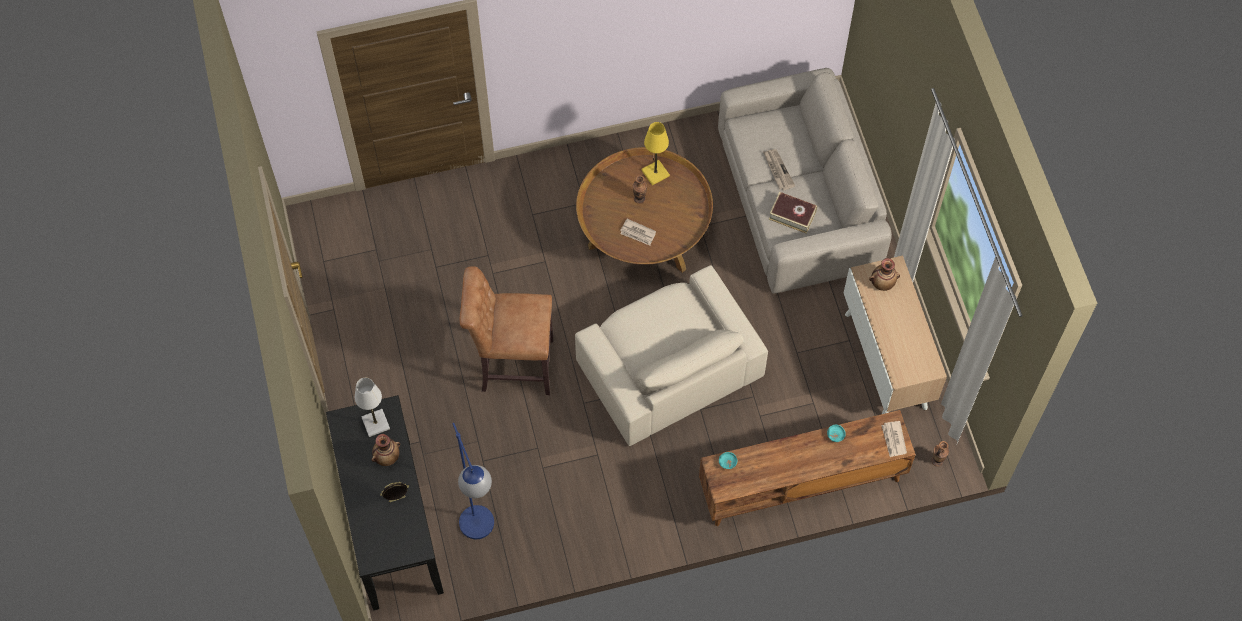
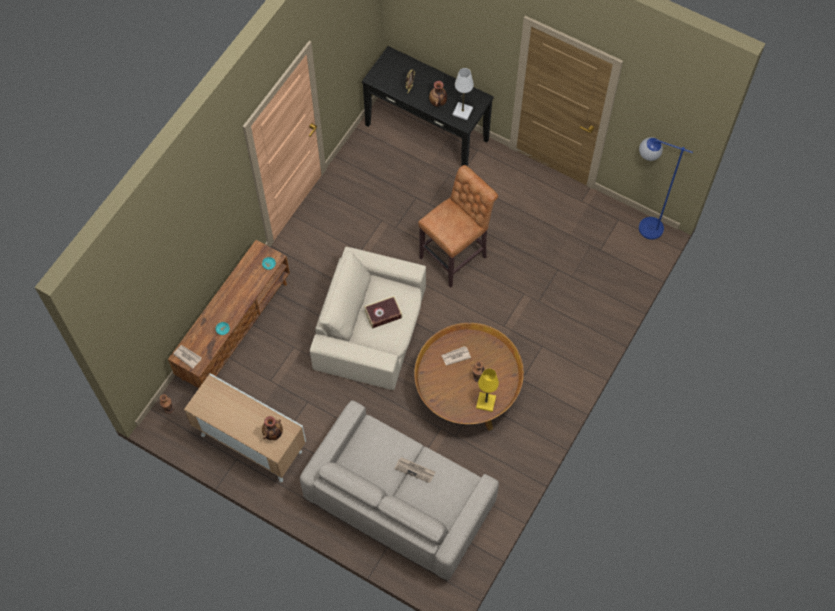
camera: 135 degrees right, 0 degrees up
blue floor lamp [452,423,494,539] -> blue floor lamp moved to [639,137,693,240]
book [769,192,817,234] -> book moved to [364,296,402,329]

